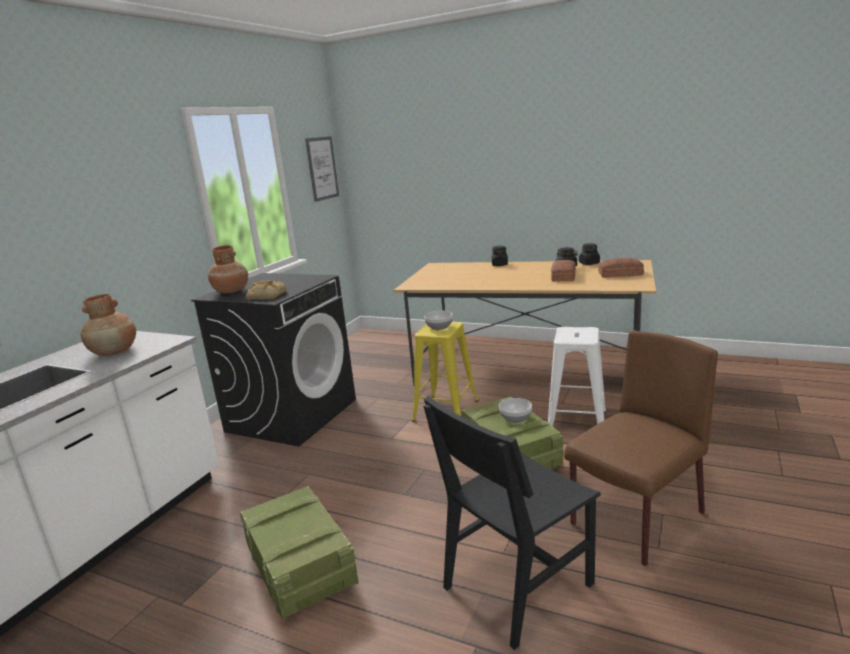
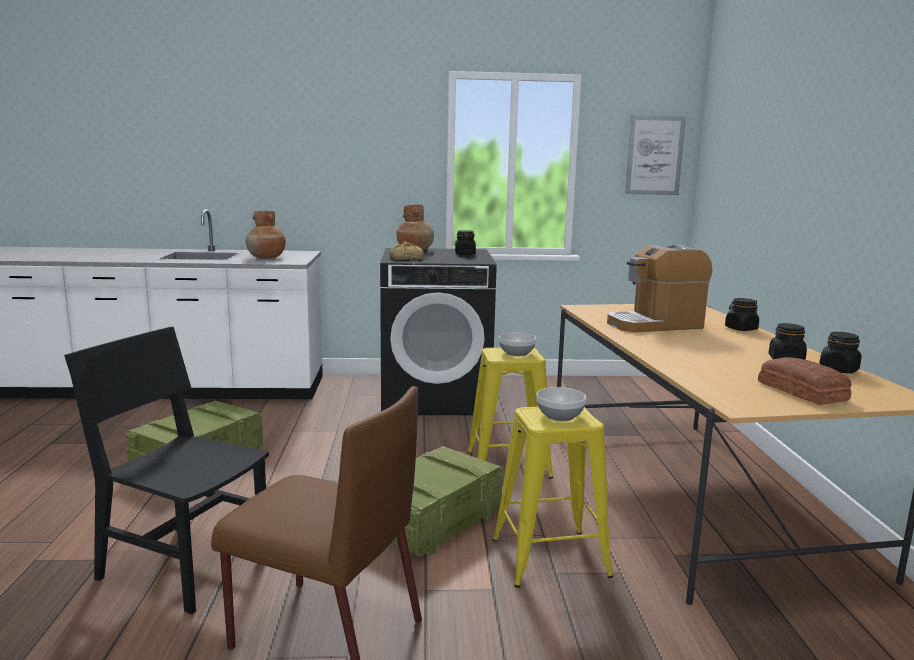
camera: 60 degrees right, 5 degrees down
bowl [499,398,532,423] -> bowl moved to [537,387,586,421]
white stool [548,327,606,427] -> yellow stool [492,407,613,588]
bread [551,260,576,282] -> none
none -> black jar [455,230,476,255]
none -> coffee machine [607,245,712,332]

